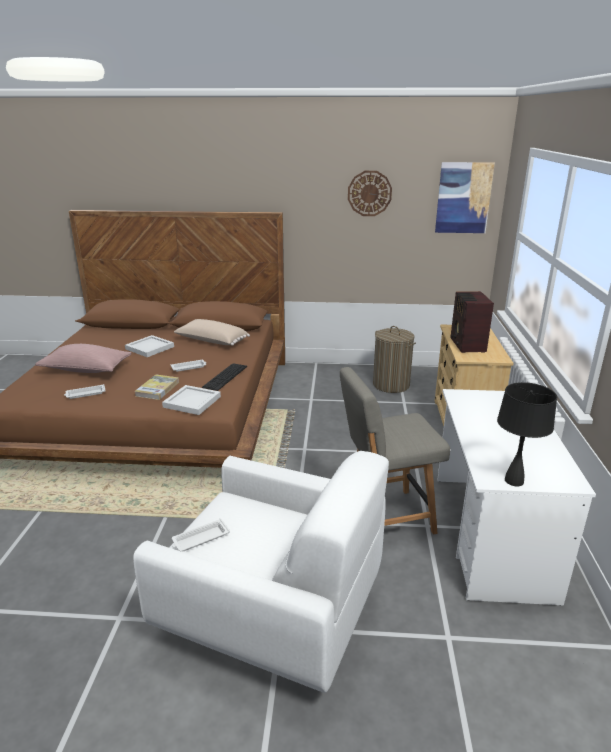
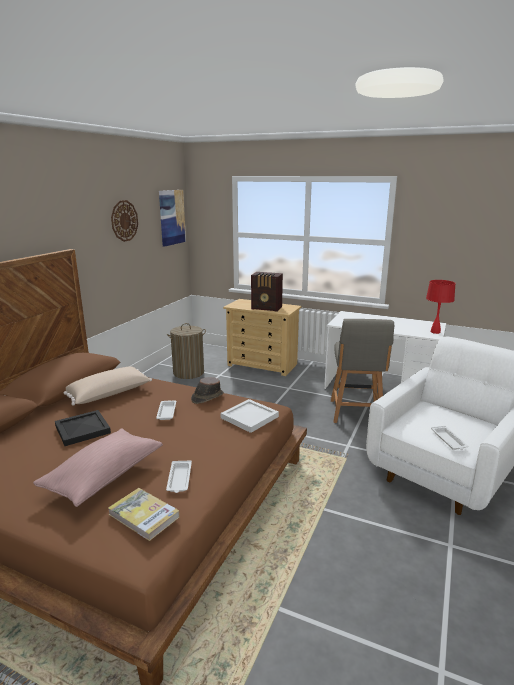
camera: 70 degrees left, 5 degrees down
white tray [125,335,174,357] -> black tray [55,410,111,446]
book [134,375,179,400] -> book moved to [108,488,179,541]
keyboard [202,363,247,391] -> brown hat [191,377,224,404]
black table lamp [497,382,557,486] -> red table lamp [426,280,456,334]

